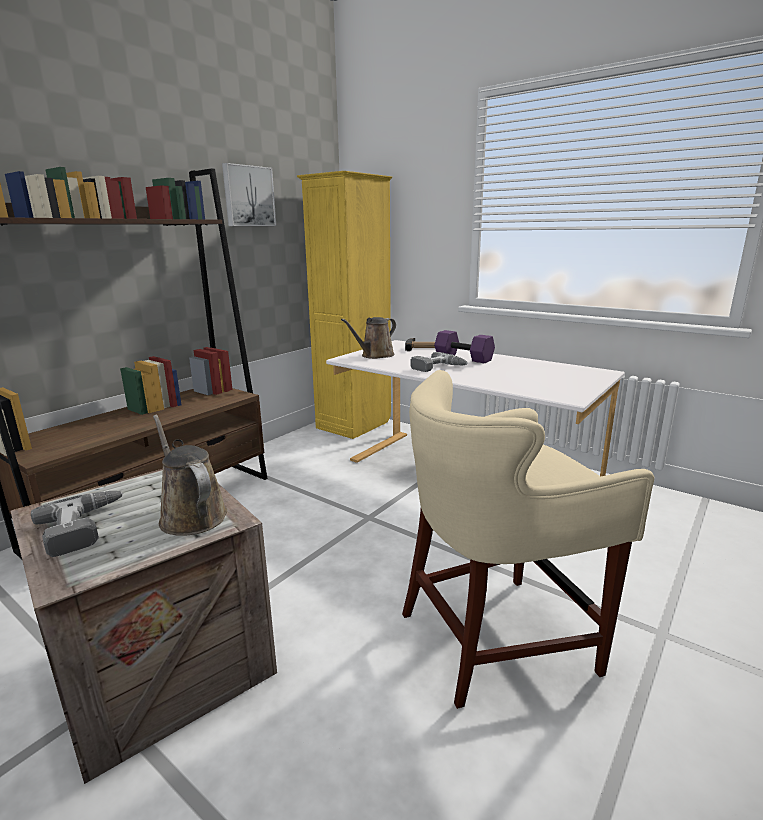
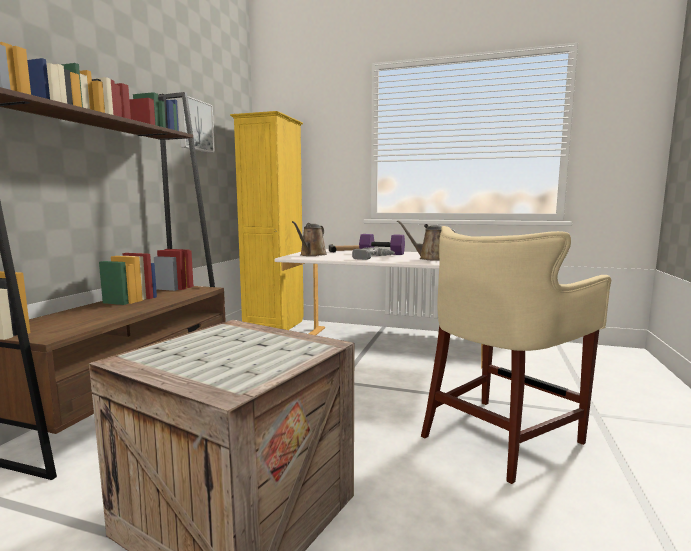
camera: 20 degrees left, 10 degrees down
power drill [31,491,124,557] -> none
brown watering can [153,415,227,536] -> brown watering can moved to [397,220,457,261]

